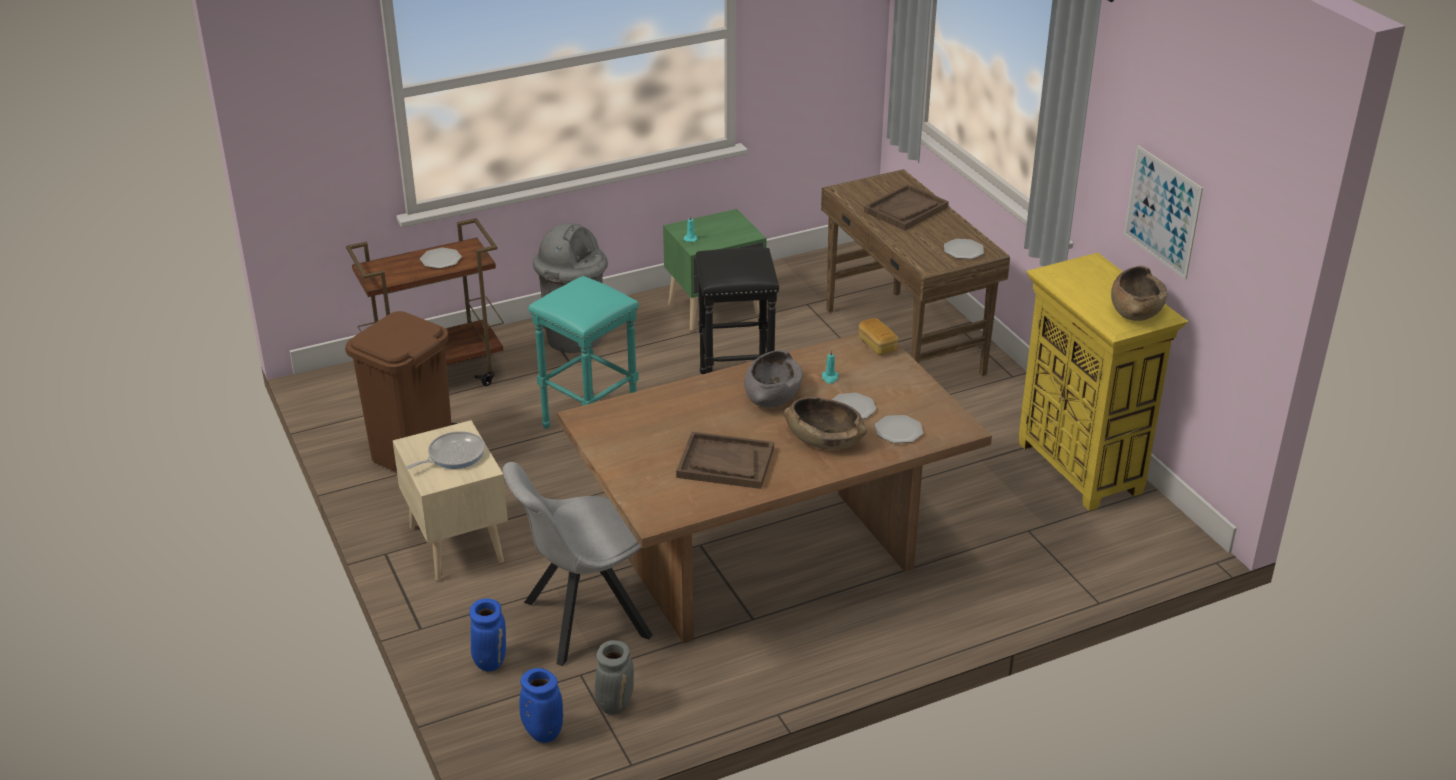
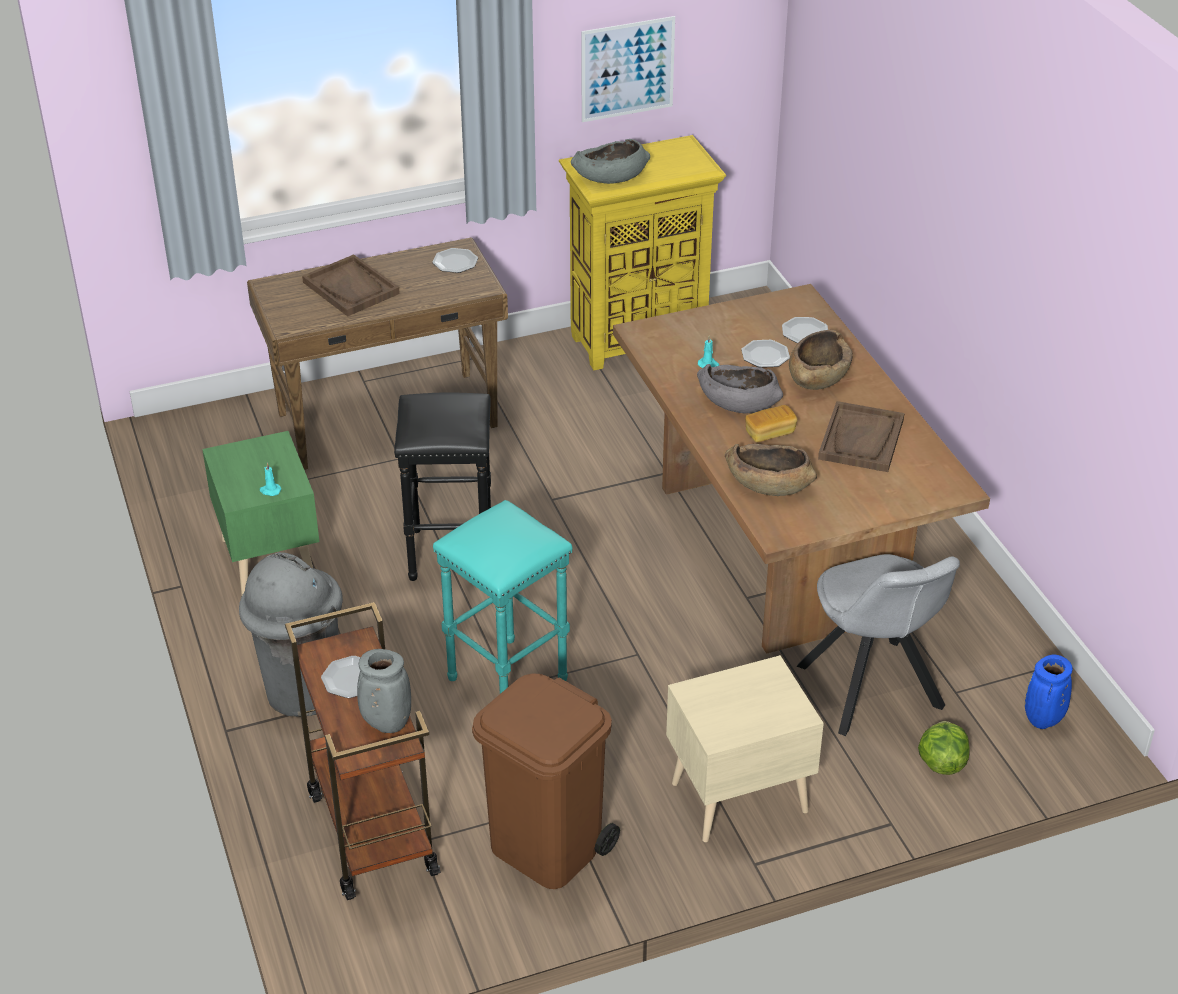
camera: 85 degrees left, 5 degrees up
frying pan [406,431,485,469] -> none
blue vase [470,599,506,671] -> lettuce [918,721,970,775]
grey vase [595,640,634,715] -> grey vase moved to [357,649,411,733]
bread [859,318,899,355] -> bread moved to [745,405,797,443]
brown bowl [1111,266,1168,321] -> brown bowl moved to [725,444,817,496]
none -> grey bowl [571,139,650,184]

